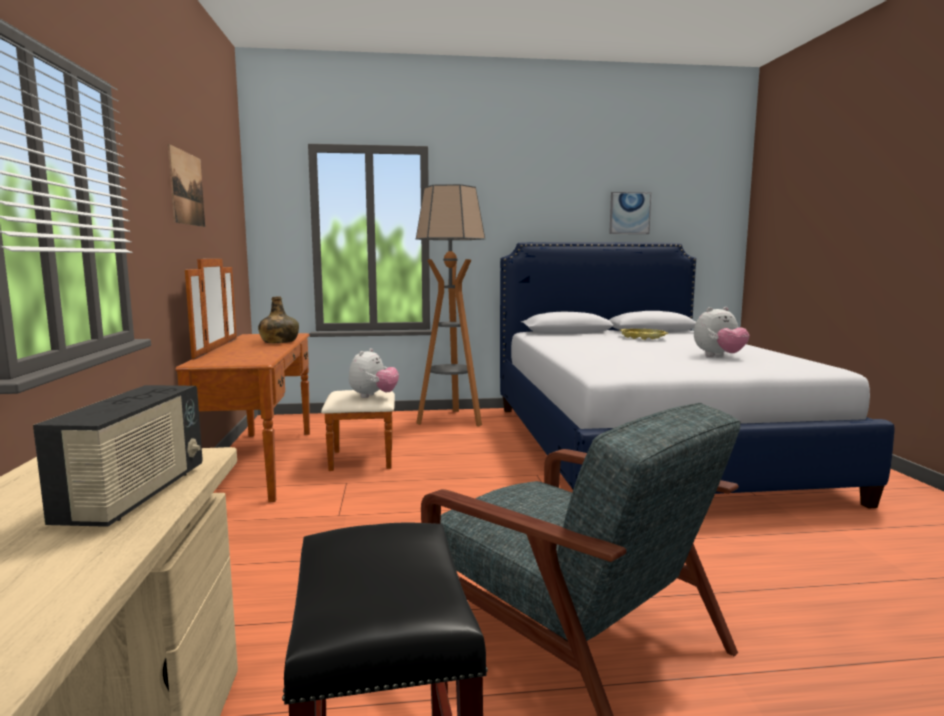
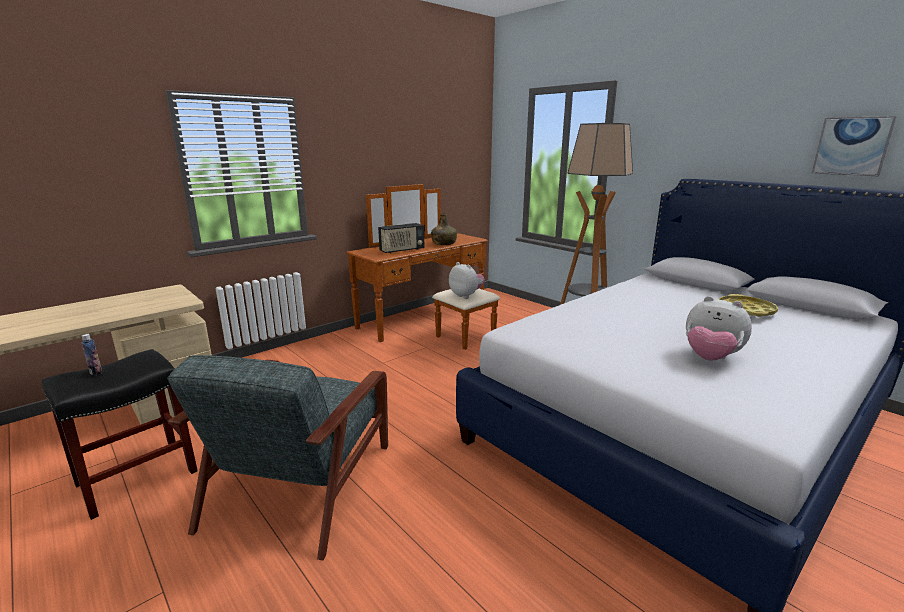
camera: 55 degrees right, 10 degrees up
radio [33,385,203,527] -> radio moved to [378,223,424,253]
picture [168,144,205,227] -> none
plush toy [349,348,399,398] -> plush toy turned 120 degrees counterclockwise [449,262,485,299]
none -> bottle [81,334,102,375]

